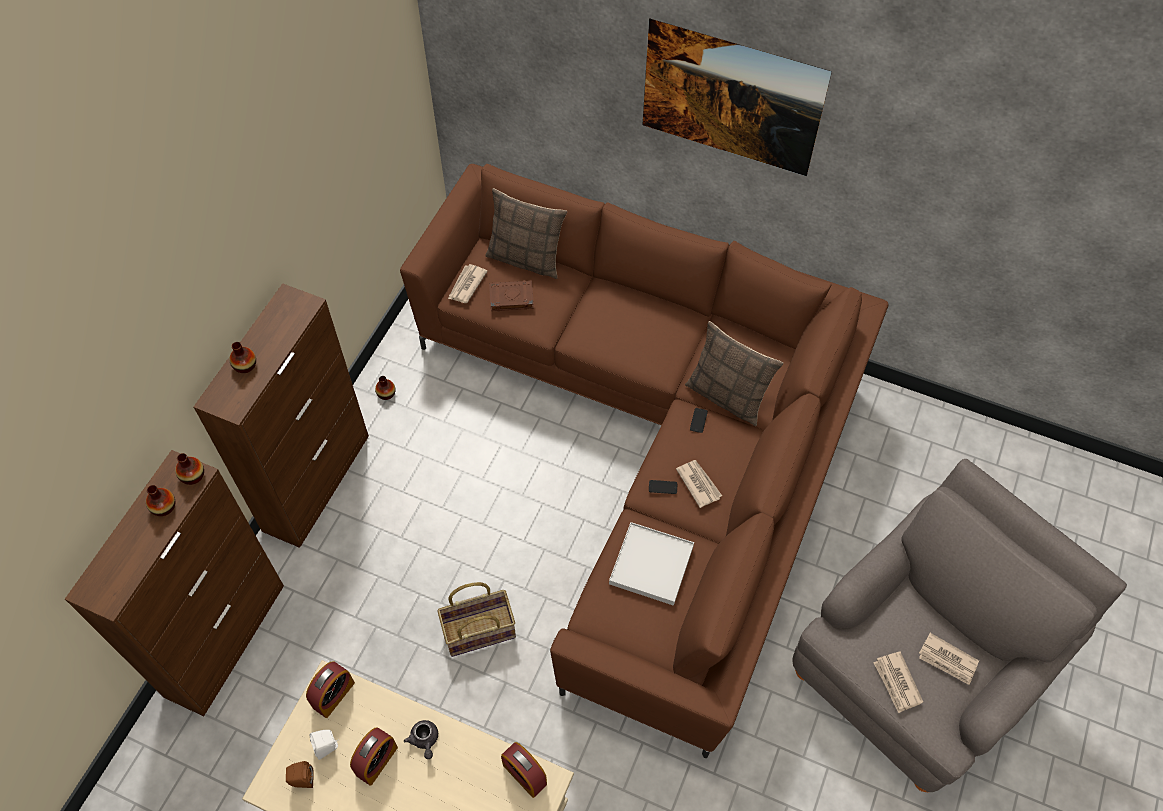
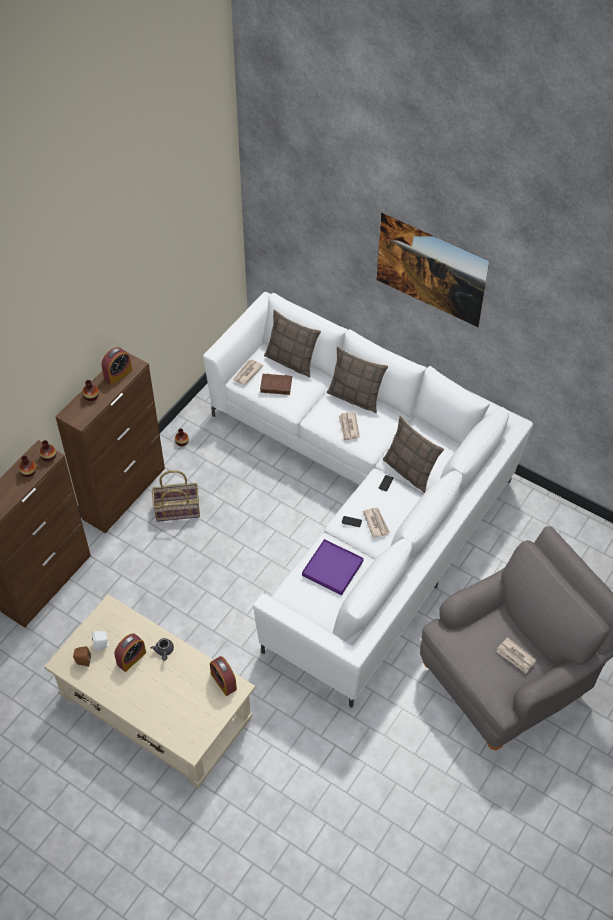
camera: 10 degrees right, 5 degrees down
alarm clock [306,662,355,718] -> alarm clock moved to [101,347,132,385]
brown sofa [400,164,889,758] -> white sofa [203,292,533,708]
basket [437,582,516,657] -> basket moved to [152,470,200,522]
white tray [609,522,694,606] -> purple tray [302,539,364,595]
newspaper [873,651,923,713] -> newspaper moved to [339,412,360,441]
none -> pillow [327,346,388,413]

